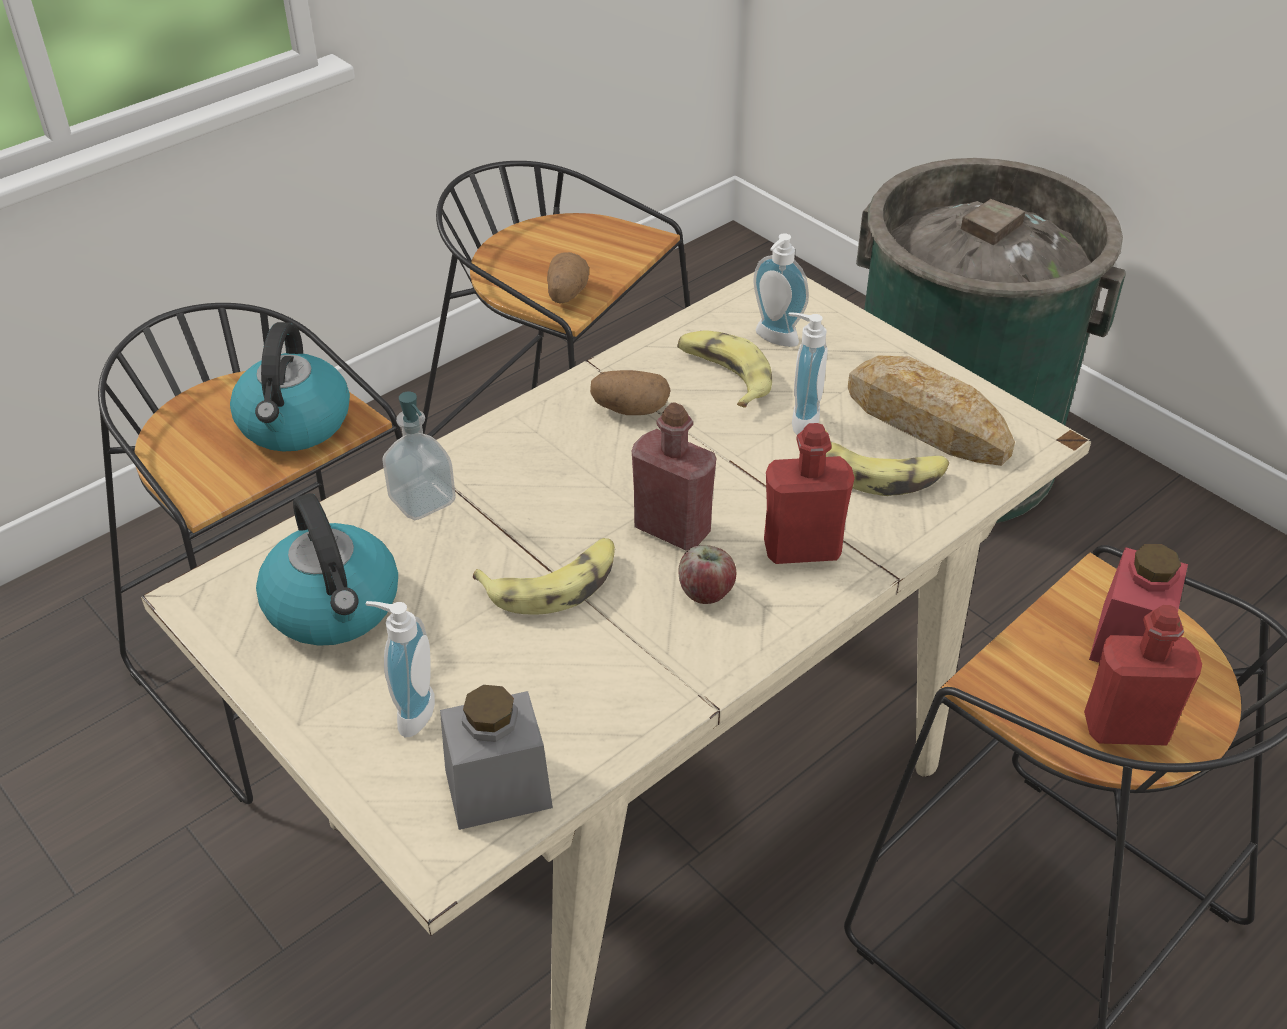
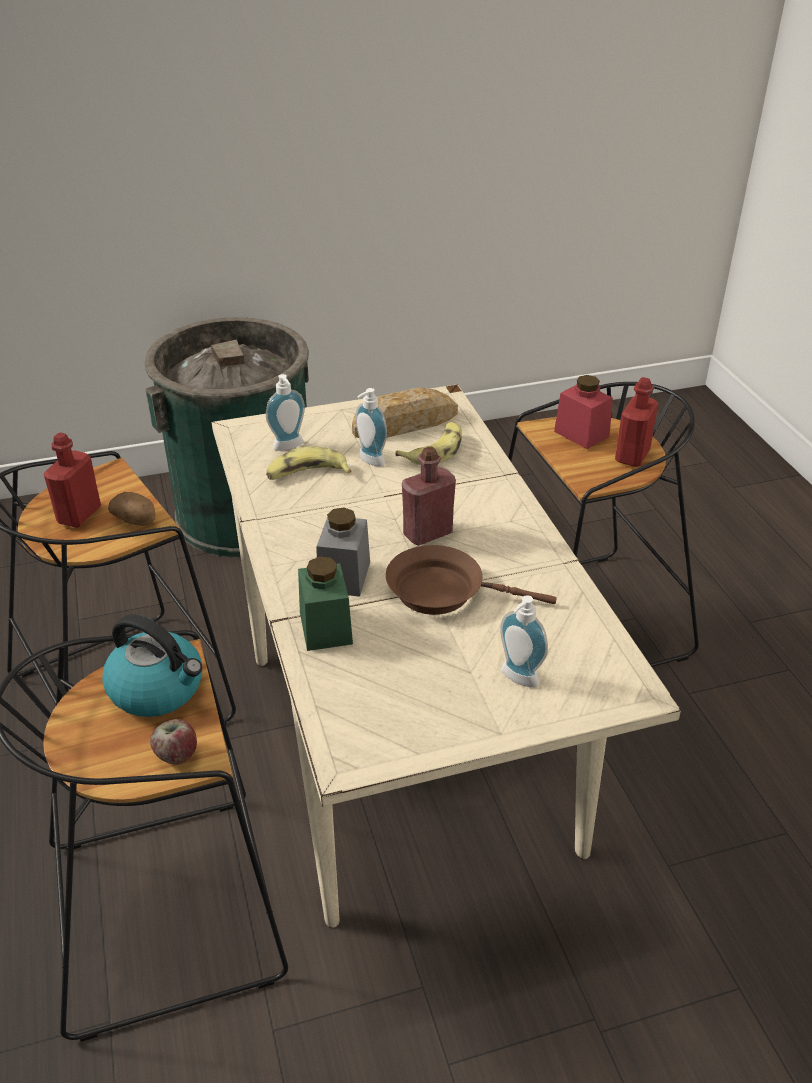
camera: 65 degrees left, 5 degrees down
kettle [256,493,398,646] -> none
soap dispenser [382,392,456,520] -> green jar [298,557,353,651]
grey jar [440,685,553,830] -> grey jar moved to [317,507,370,597]
banana [473,538,615,614] -> brown frying pan [386,545,557,615]
potato [590,370,671,415] -> none
apple [678,545,736,604] -> apple moved to [150,719,197,765]
red bottle [764,423,855,564] -> red bottle moved to [43,432,101,528]

